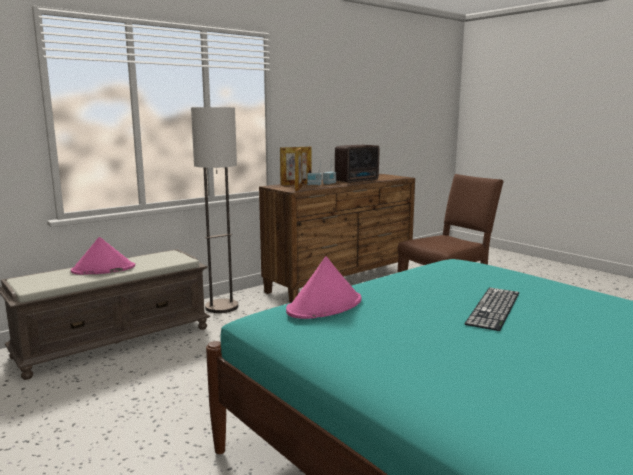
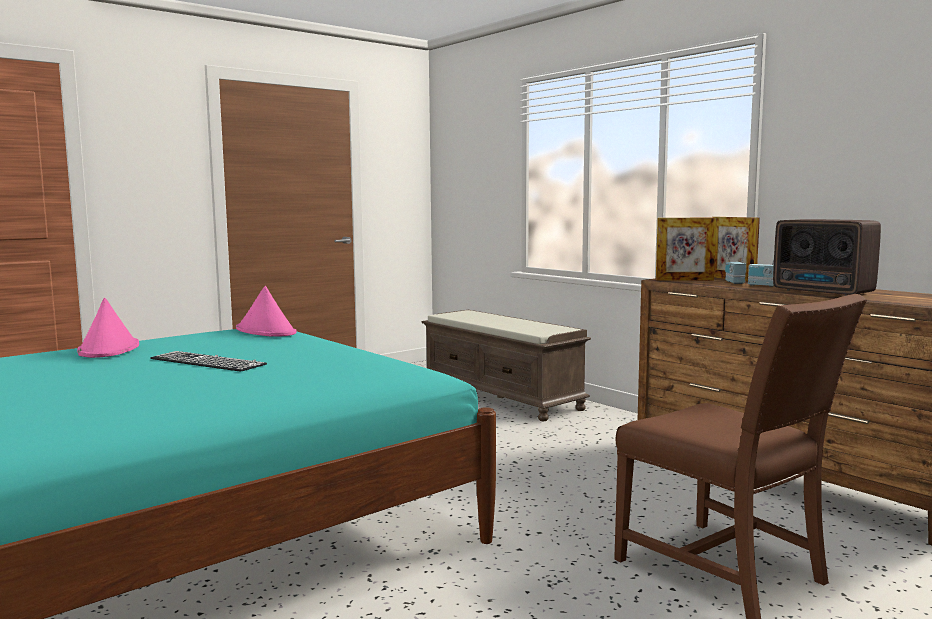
camera: 90 degrees right, 5 degrees down
pink hat [71,237,135,275] -> pink hat moved to [77,298,139,358]
floor lamp [191,107,238,313] -> none

